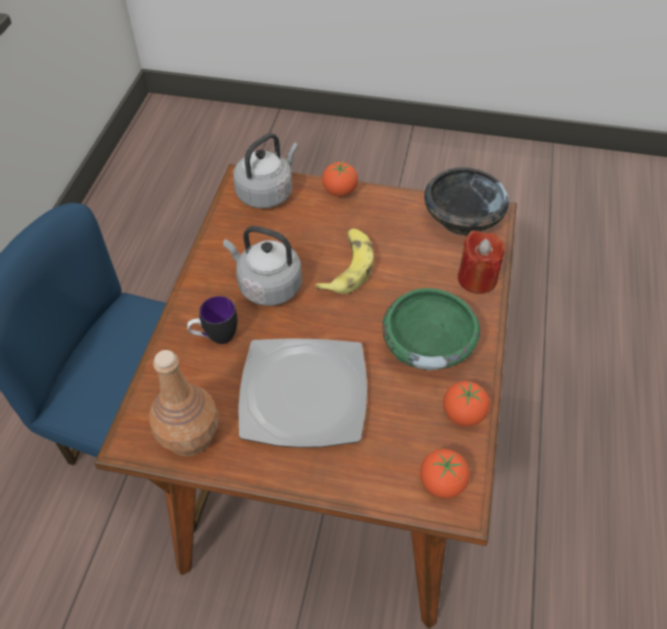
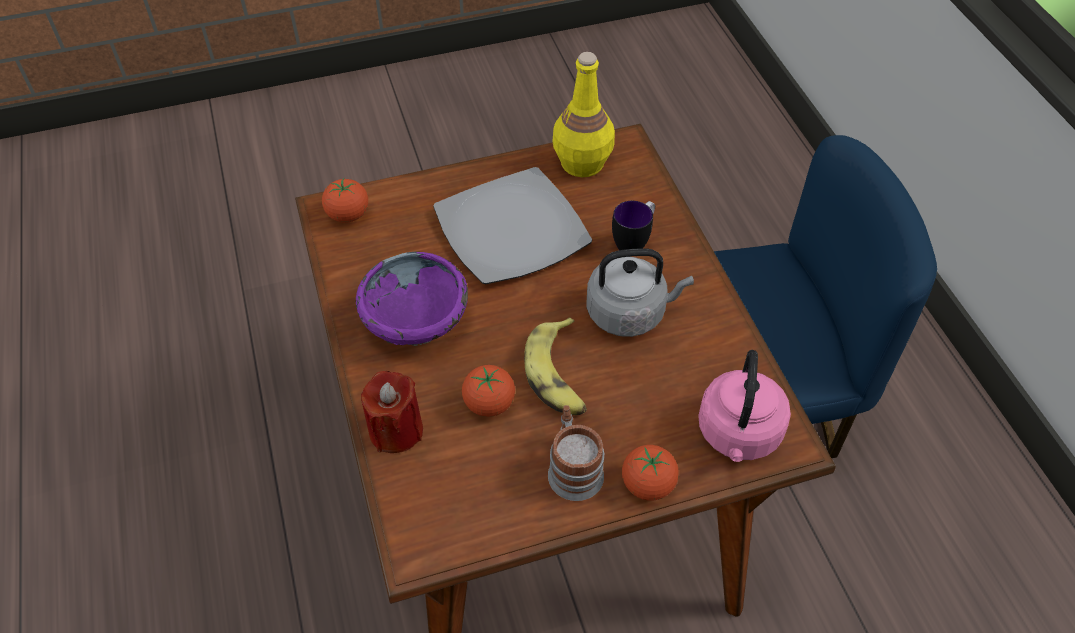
camera: 150 degrees right, 0 degrees up
brown bottle [149,350,219,457] -> yellow bottle [553,52,615,177]
grey kettle [233,133,298,208] -> pink kettle [698,350,791,462]
green bowl [382,288,480,371] -> purple bowl [356,252,468,346]
black bowl [424,167,509,236] -> none
tomato [443,381,490,426] -> tomato moved to [462,365,515,417]
none -> mug [548,405,604,501]

